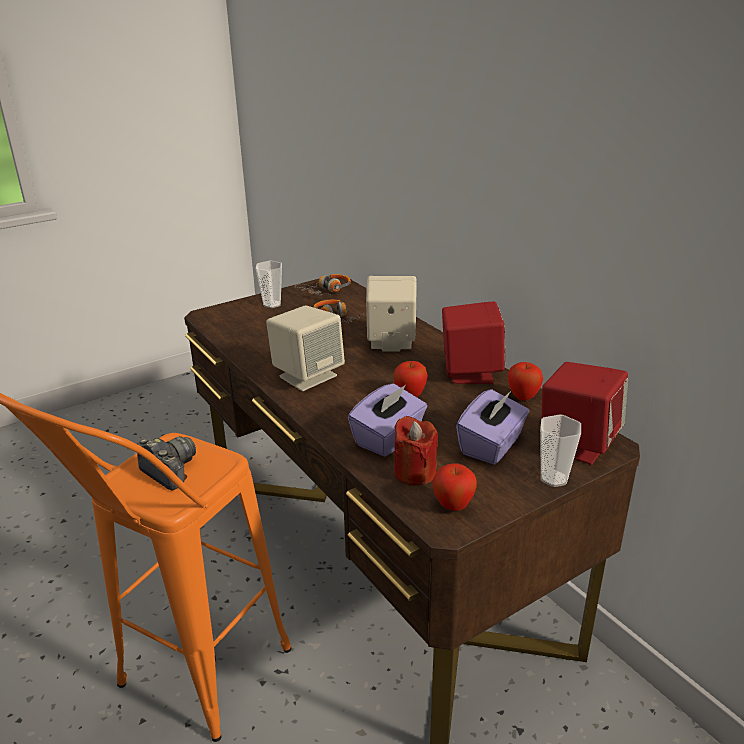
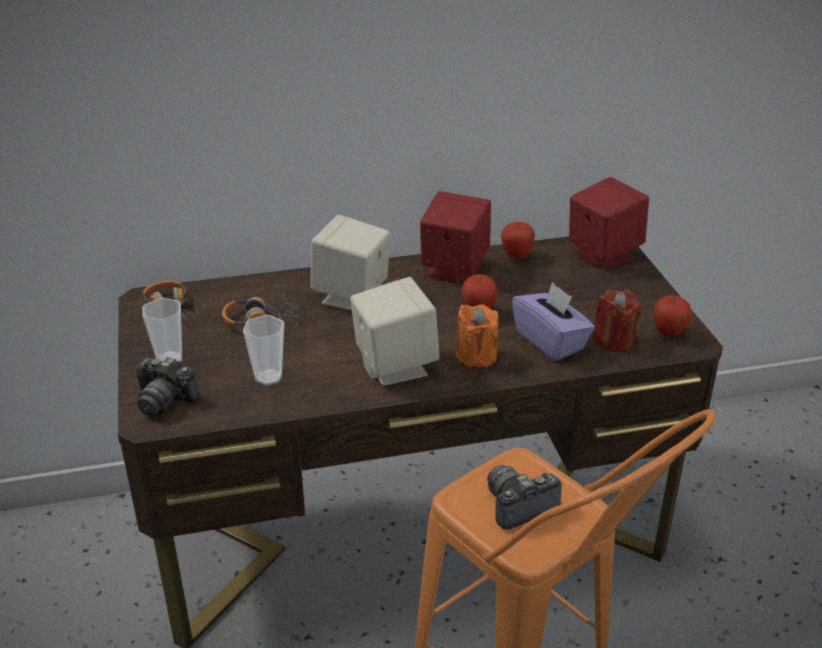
camera: 70 degrees left, 5 degrees up
purple tissue box [456,389,530,464] -> none
cup [540,415,581,487] -> cup moved to [243,315,284,386]
none -> camera [136,357,199,417]
none -> orange candle [456,304,499,369]

